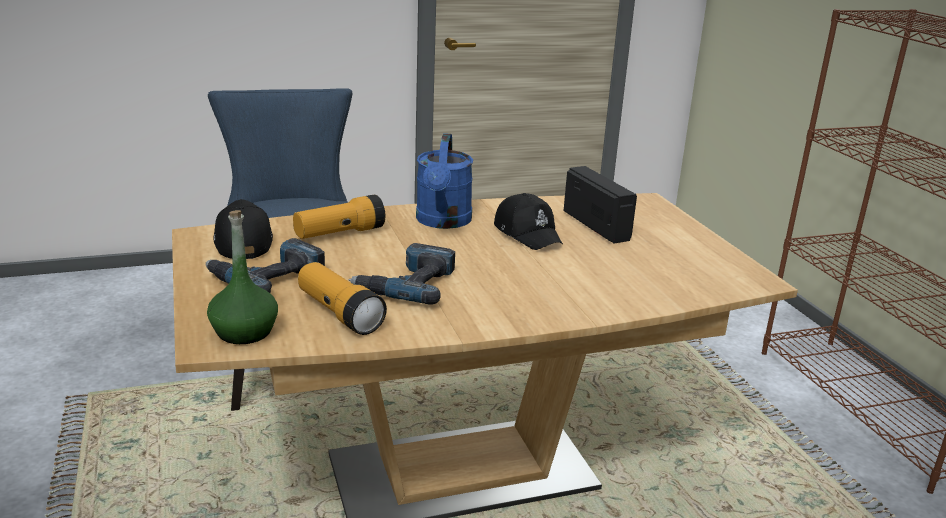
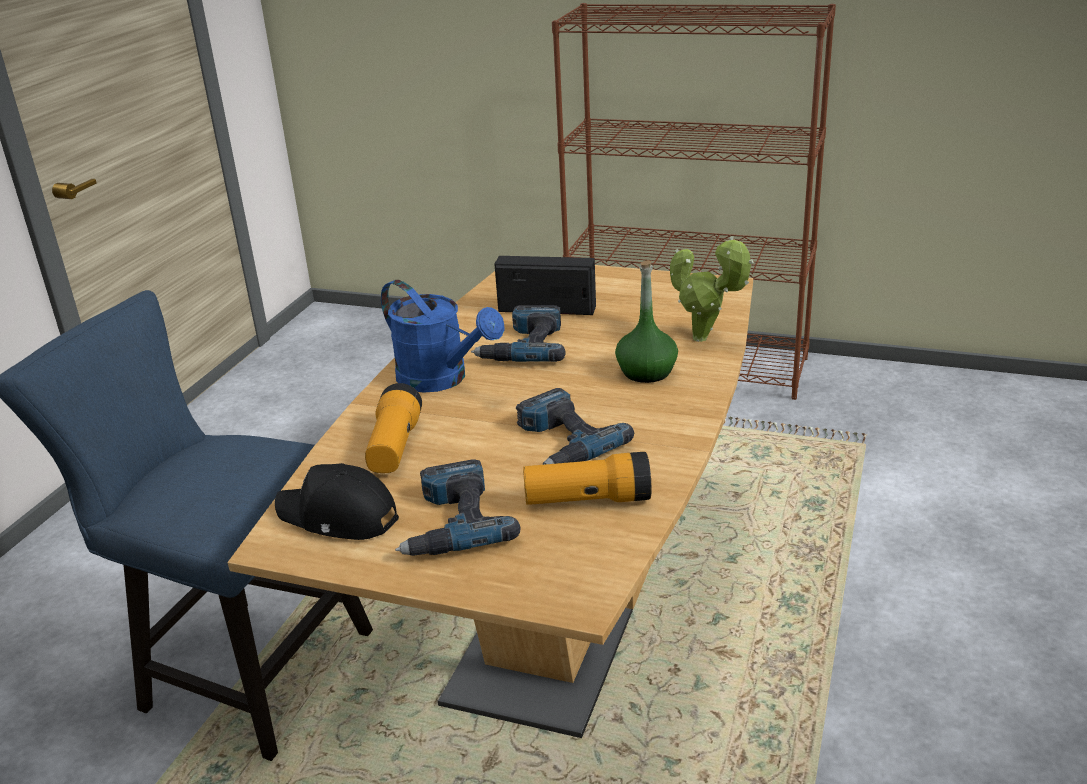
camera: 50 degrees left, 5 degrees up
green bottle [207,210,278,344] -> green bottle moved to [615,260,678,383]
black cap [494,193,563,250] -> power drill [471,305,566,362]
none -> potted plant [670,236,753,342]

